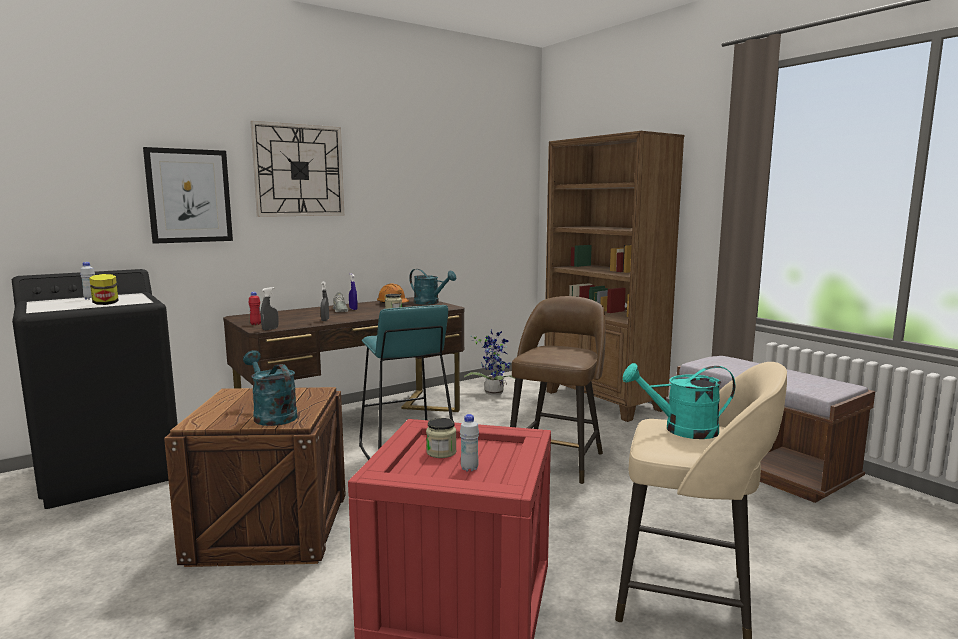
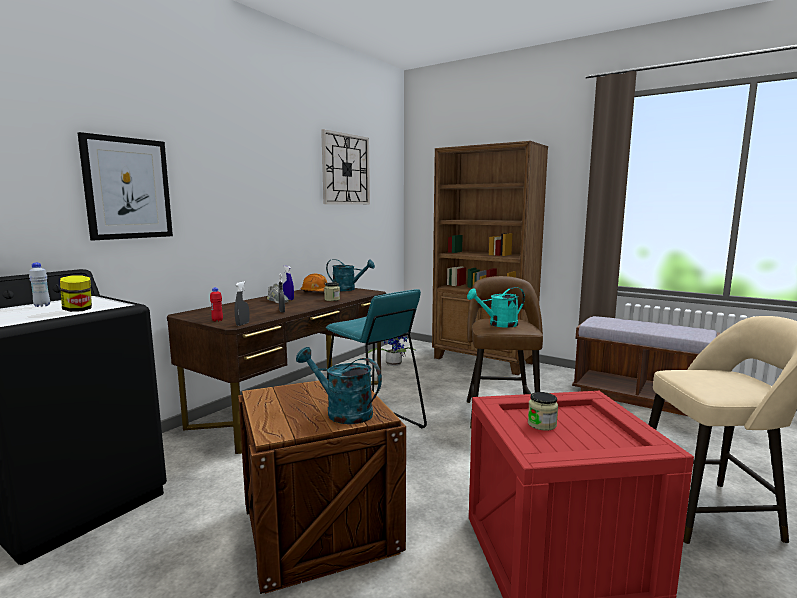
camera: 20 degrees left, 0 degrees up
wall clock [250,121,344,217] -> wall clock moved to [321,129,370,204]
white bottle [460,414,479,471] -> none
turquoise watering can [623,363,735,439] -> turquoise watering can moved to [467,287,525,328]

